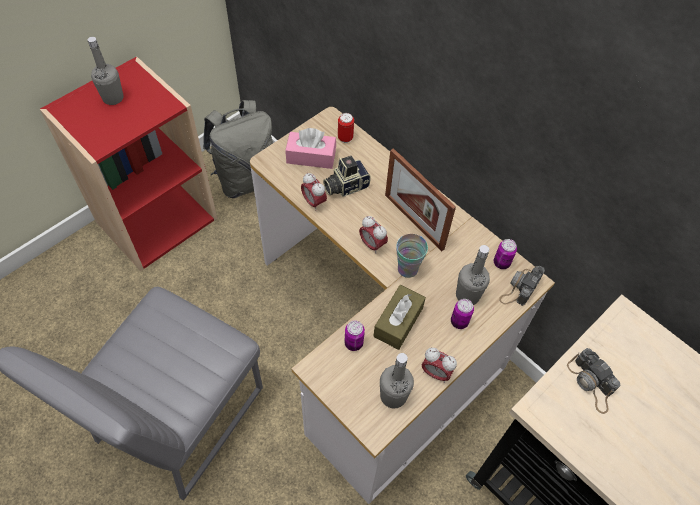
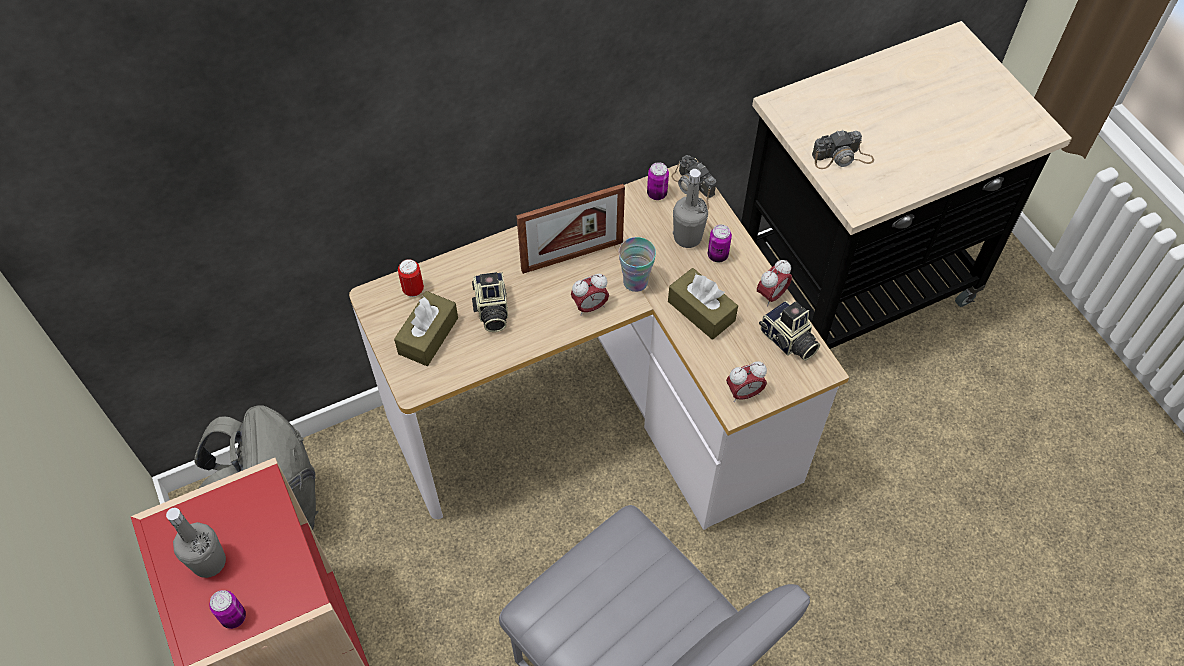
camera: 70 degrees left, 0 degrees up
pink tissue box [285,128,336,169] -> brown tissue box [394,291,458,366]
alarm clock [301,173,327,211] -> alarm clock moved to [726,361,767,402]
can [344,321,365,351] -> can moved to [209,590,246,629]
grey bottle [380,353,414,409] -> camera [759,301,820,361]

